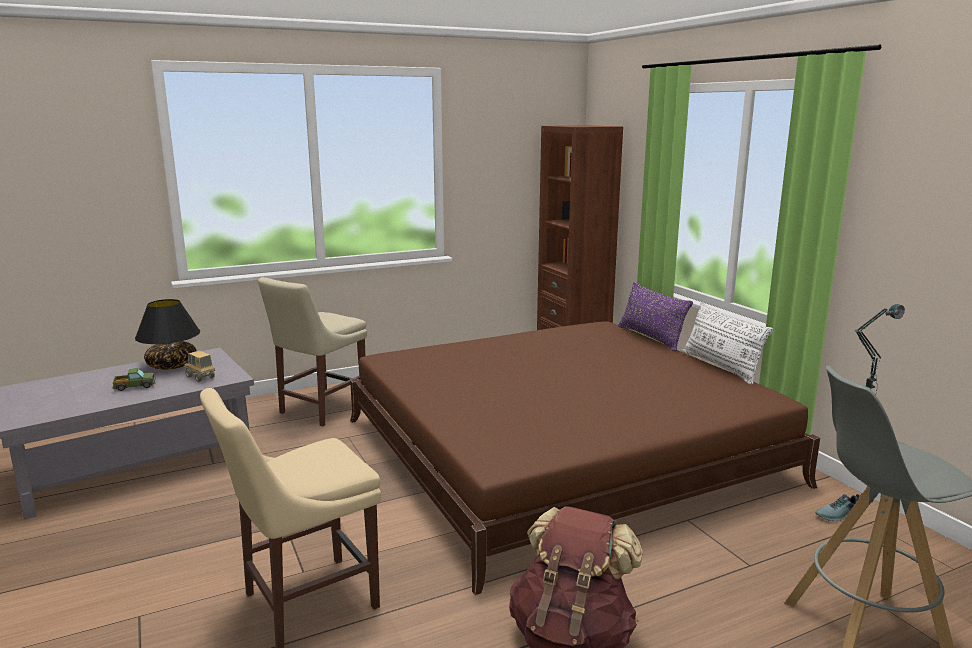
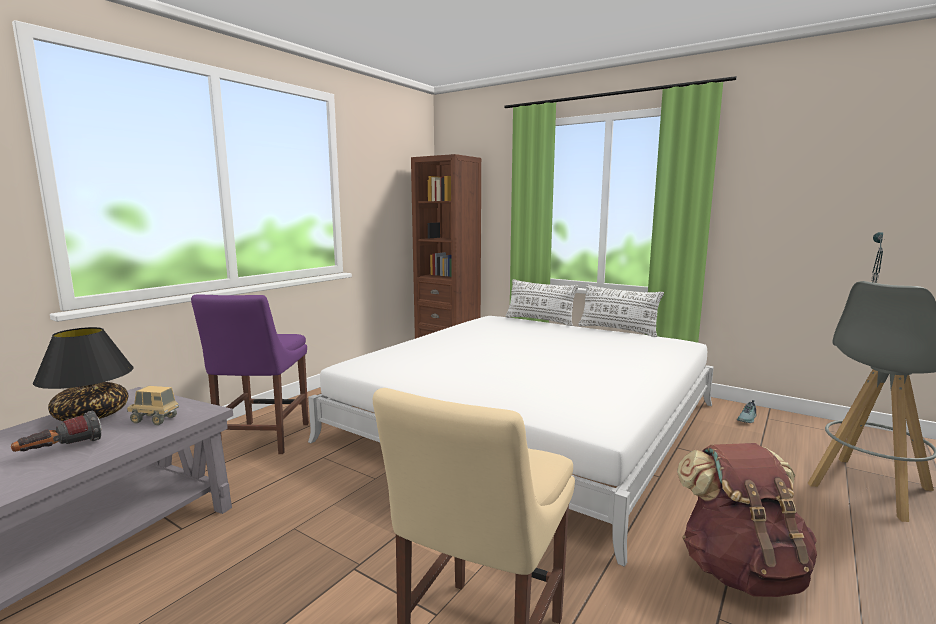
camera: 30 degrees left, 5 degrees down
toy truck [113,368,155,391] -> flashlight [11,411,101,452]
beige chair [258,277,367,427] -> purple chair [191,294,309,454]
brown bed [350,321,820,595] -> white bed [308,316,714,567]
purple pillow [618,282,693,351] -> white pillow [506,279,579,326]

